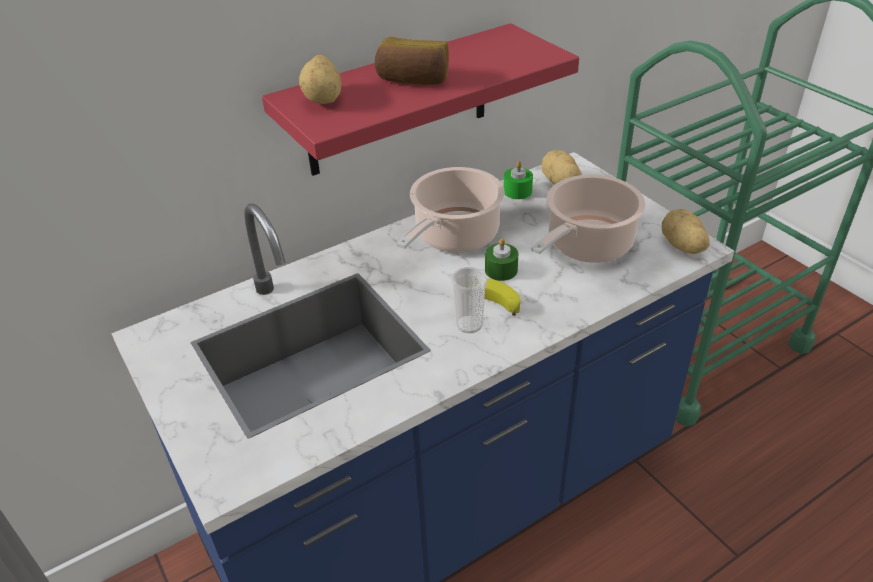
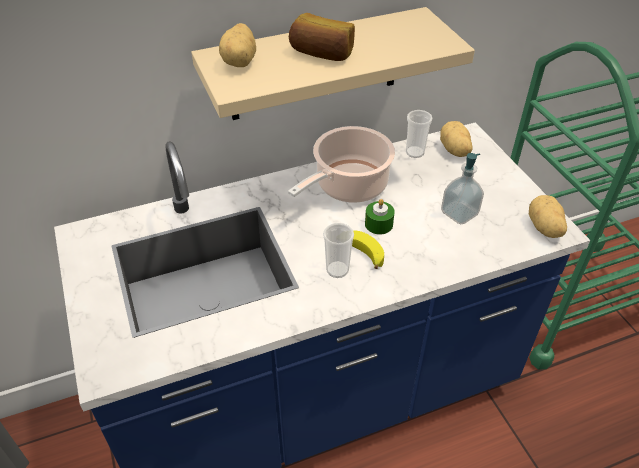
camera: 10 degrees right, 5 degrees up
red shelf [262,23,579,176] -> beige shelf [191,7,475,120]
green candle [504,161,533,199] -> cup [406,110,433,158]
cooking pot [531,174,645,263] -> soap dispenser [441,153,484,224]

